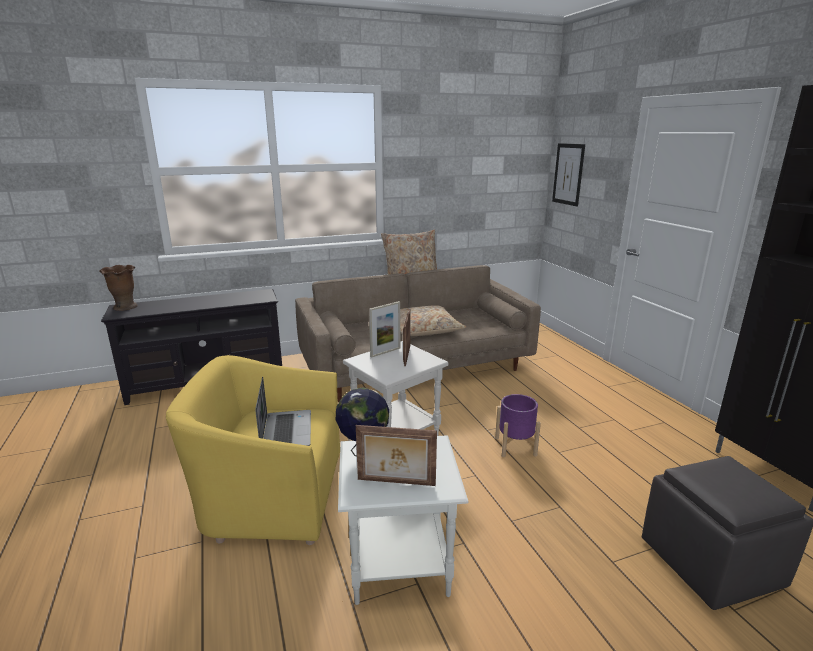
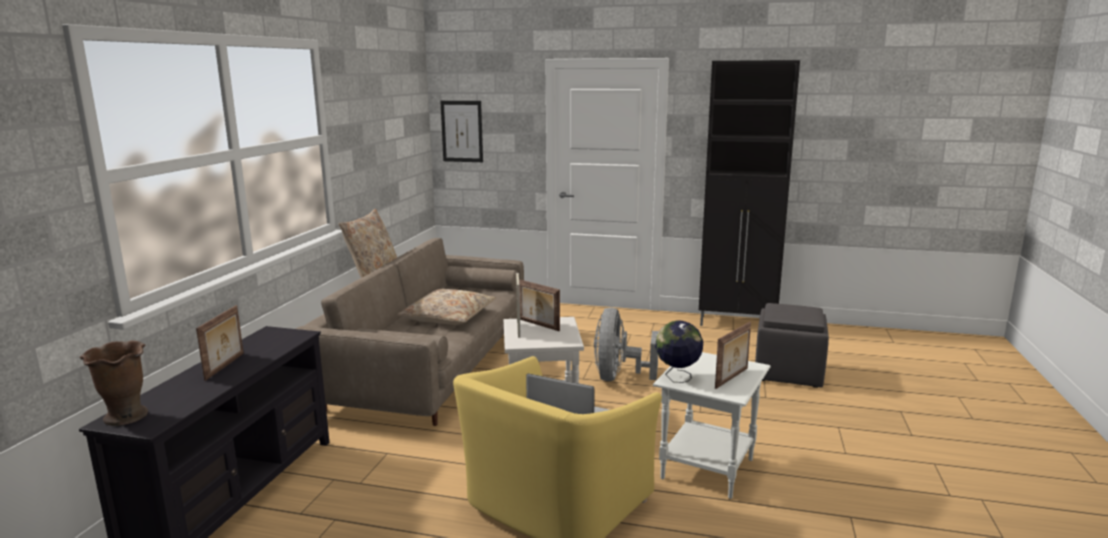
camera: 55 degrees left, 5 degrees down
purple planter [495,394,541,457] -> grey fan [594,307,659,381]
none -> picture frame [196,305,244,381]

